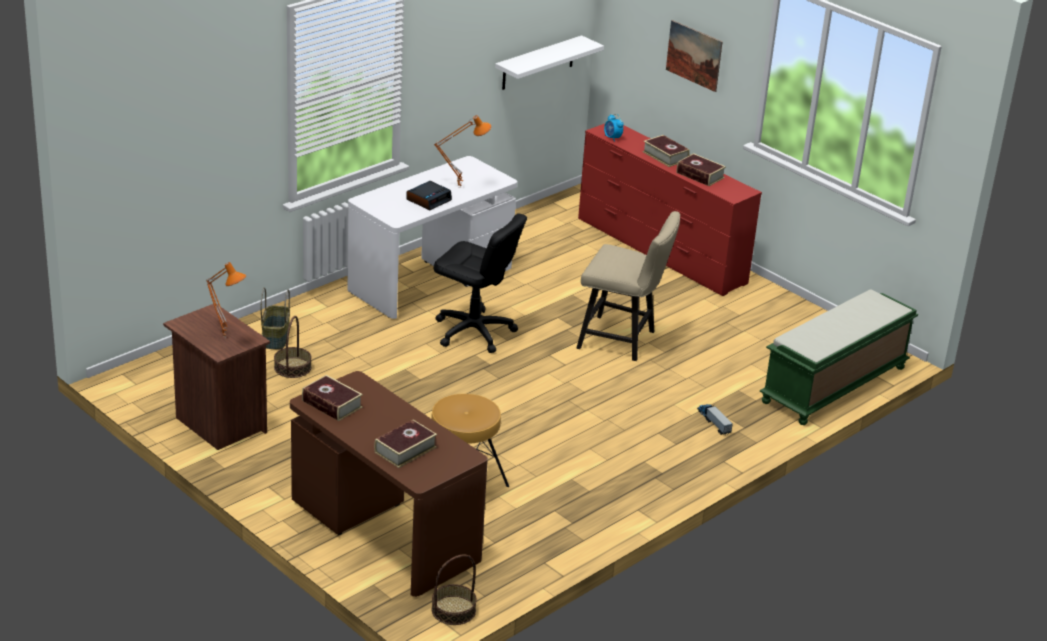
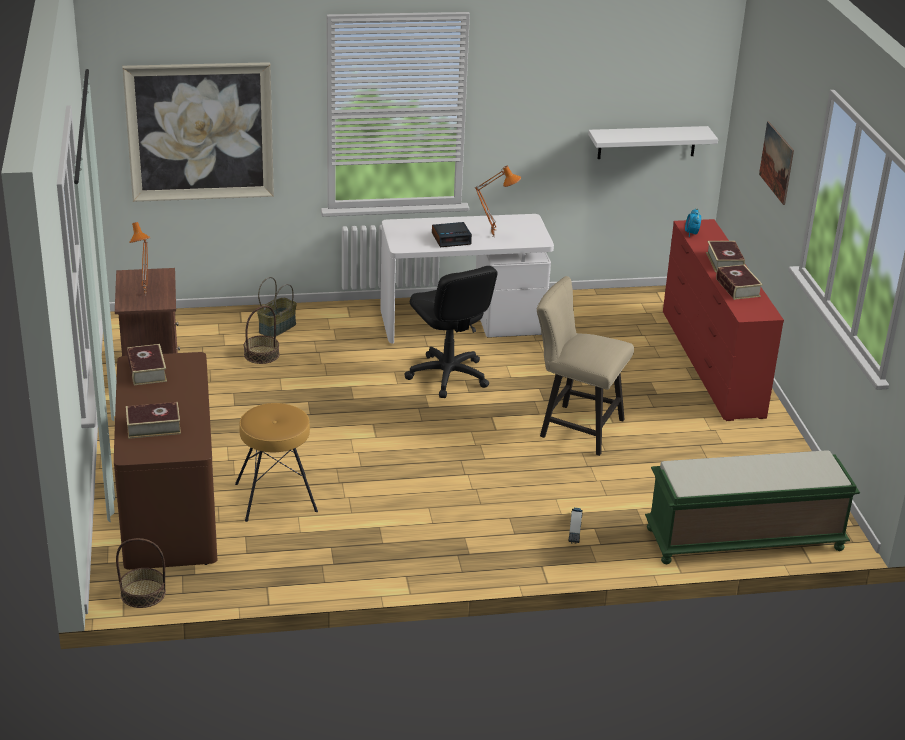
camera: 35 degrees right, 0 degrees up
beige chair [577,211,680,361] -> beige chair turned 150 degrees clockwise [537,276,634,456]
none -> picture [122,62,274,202]

